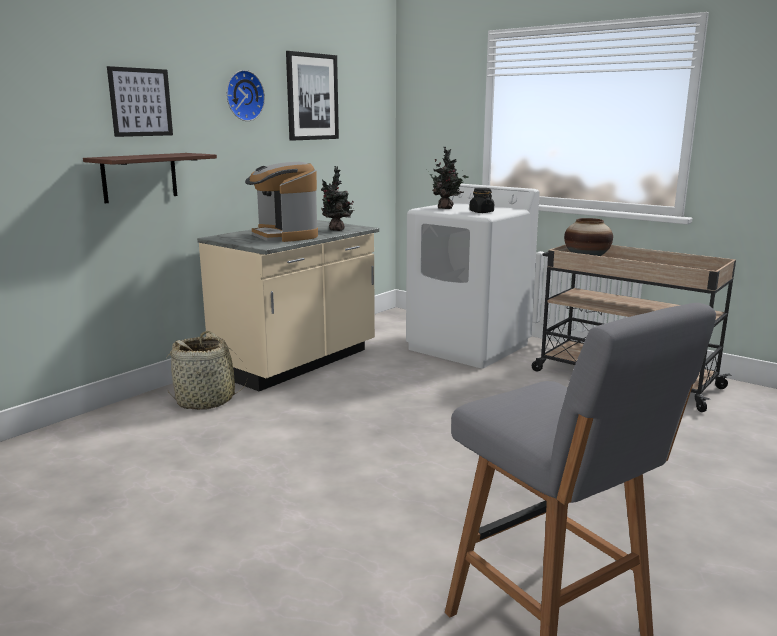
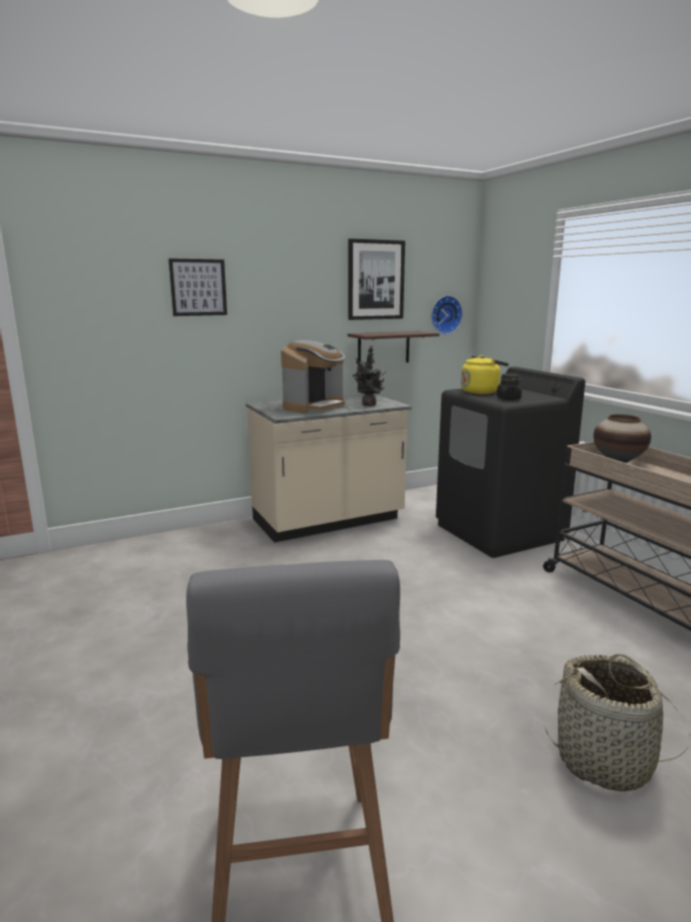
camera: 25 degrees right, 0 degrees up
shelf [83,153,217,203] -> shelf moved to [347,331,439,362]
basket [167,331,247,410] -> basket moved to [544,654,690,791]
wall clock [226,70,265,121] -> wall clock moved to [431,295,463,334]
coffee machine [245,162,318,242] -> coffee machine turned 135 degrees counterclockwise [281,340,346,413]
white washing machine [406,184,539,368] -> black washing machine [436,367,585,558]
potted plant [430,146,469,209] -> yellow kettle [461,355,509,394]

